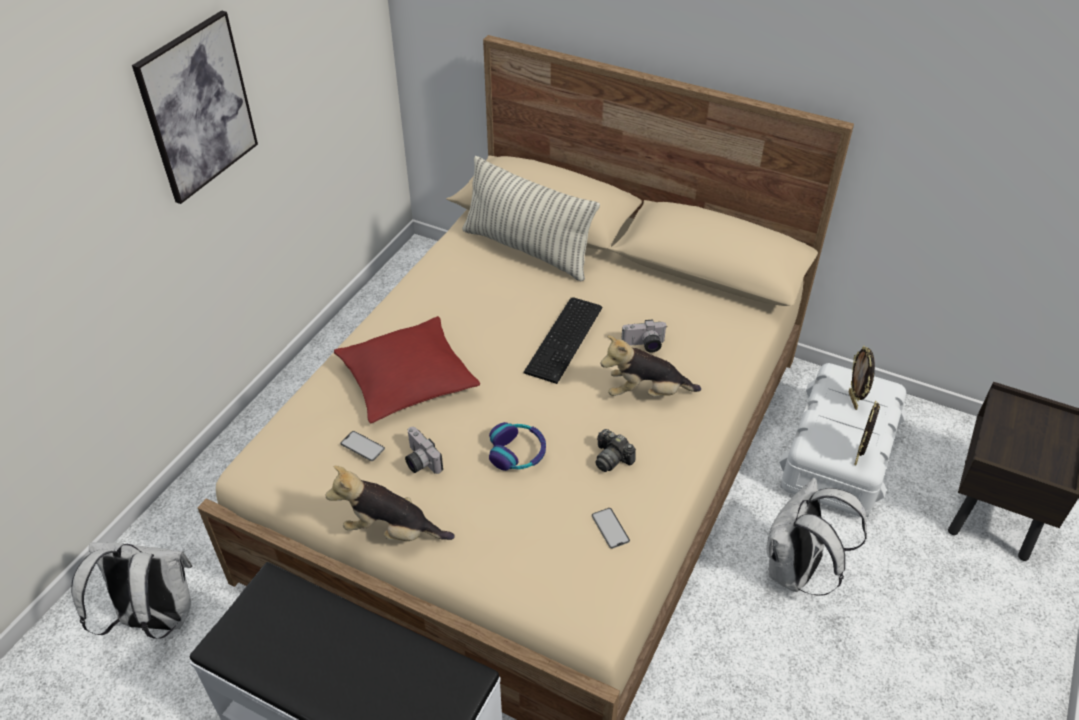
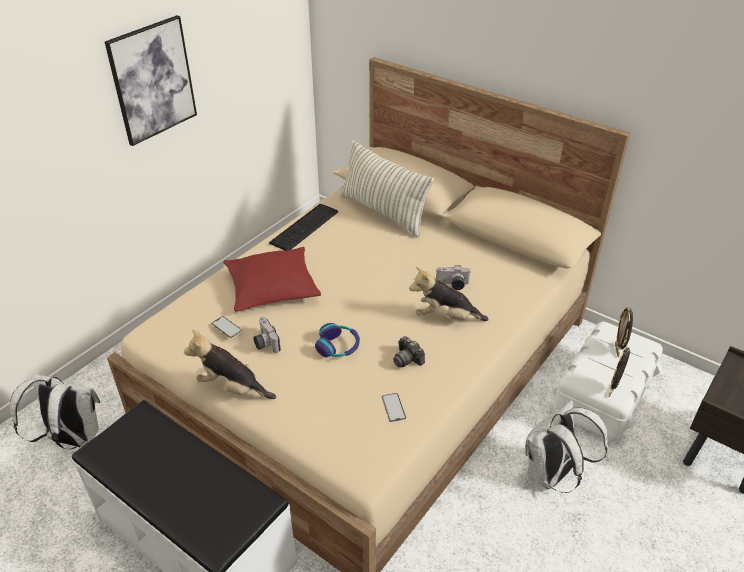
camera: 10 degrees right, 5 degrees down
keyboard [523,297,603,384] -> keyboard moved to [269,204,339,251]

